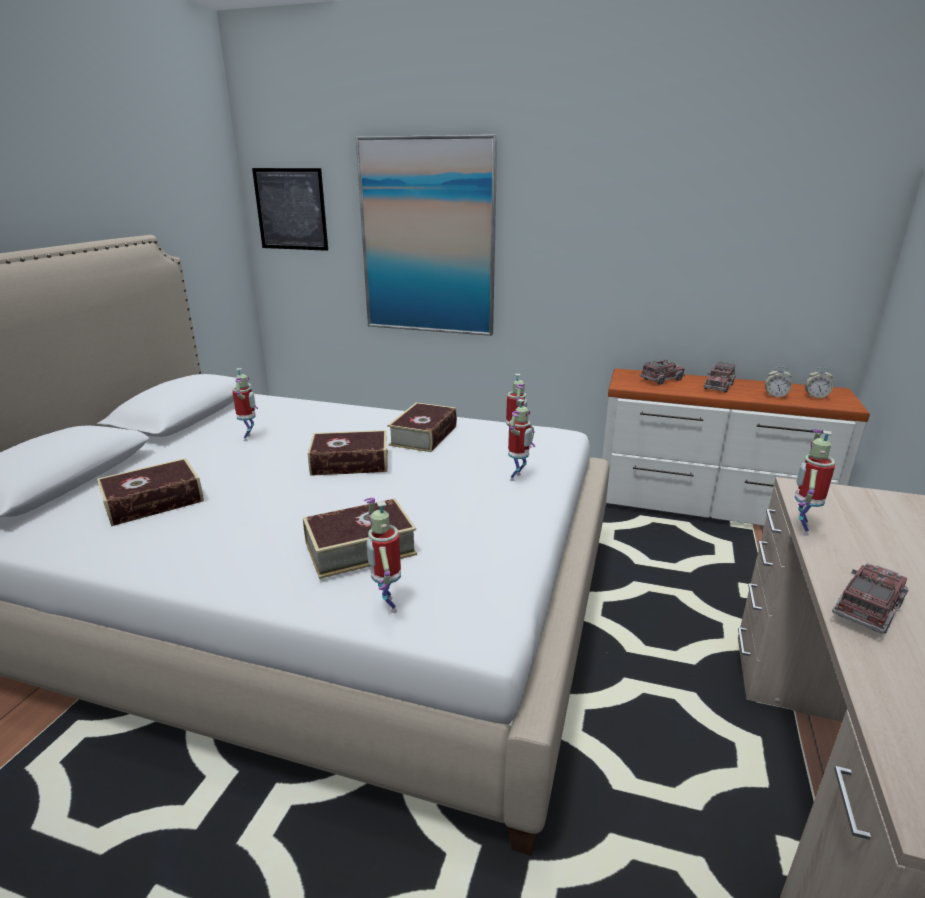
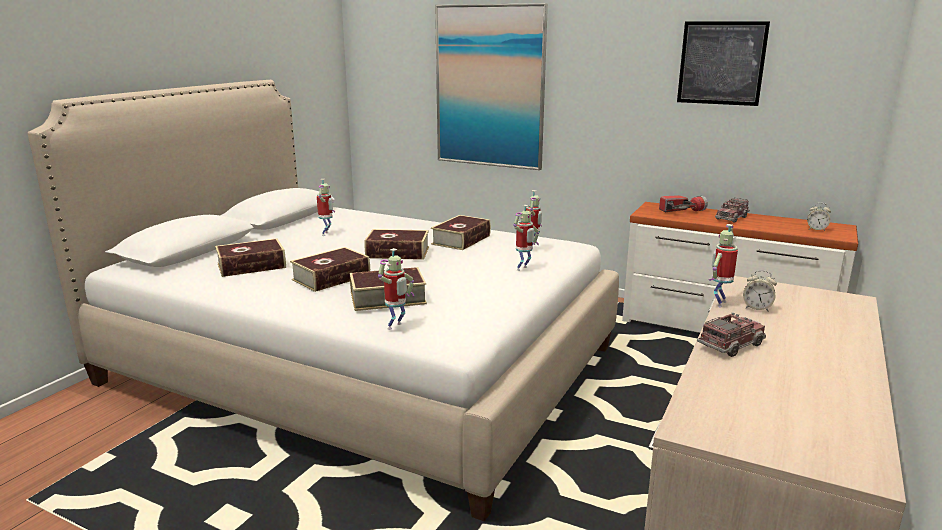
camera: 10 degrees right, 5 degrees down
picture [252,168,328,251] -> picture moved to [677,21,770,106]
toy robot [364,498,401,613] -> toy robot turned 135 degrees counterclockwise [378,248,414,330]
toy truck [639,359,685,385] -> flashlight [659,195,708,212]
alarm clock [765,366,792,398] -> alarm clock moved to [743,270,777,312]
none -> book [290,247,370,292]

